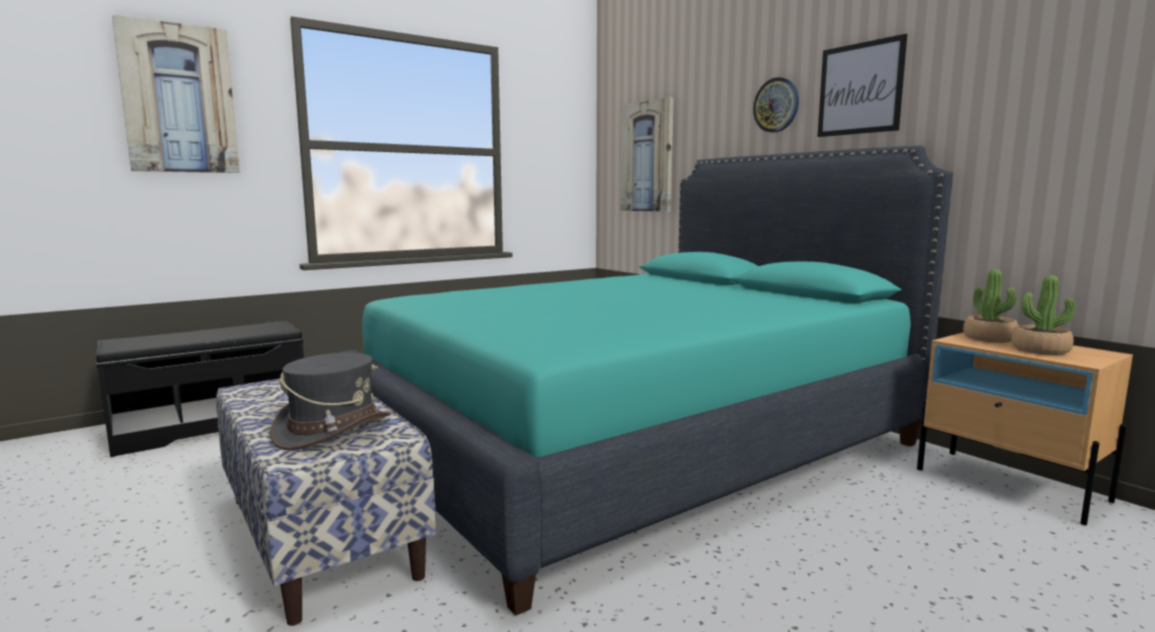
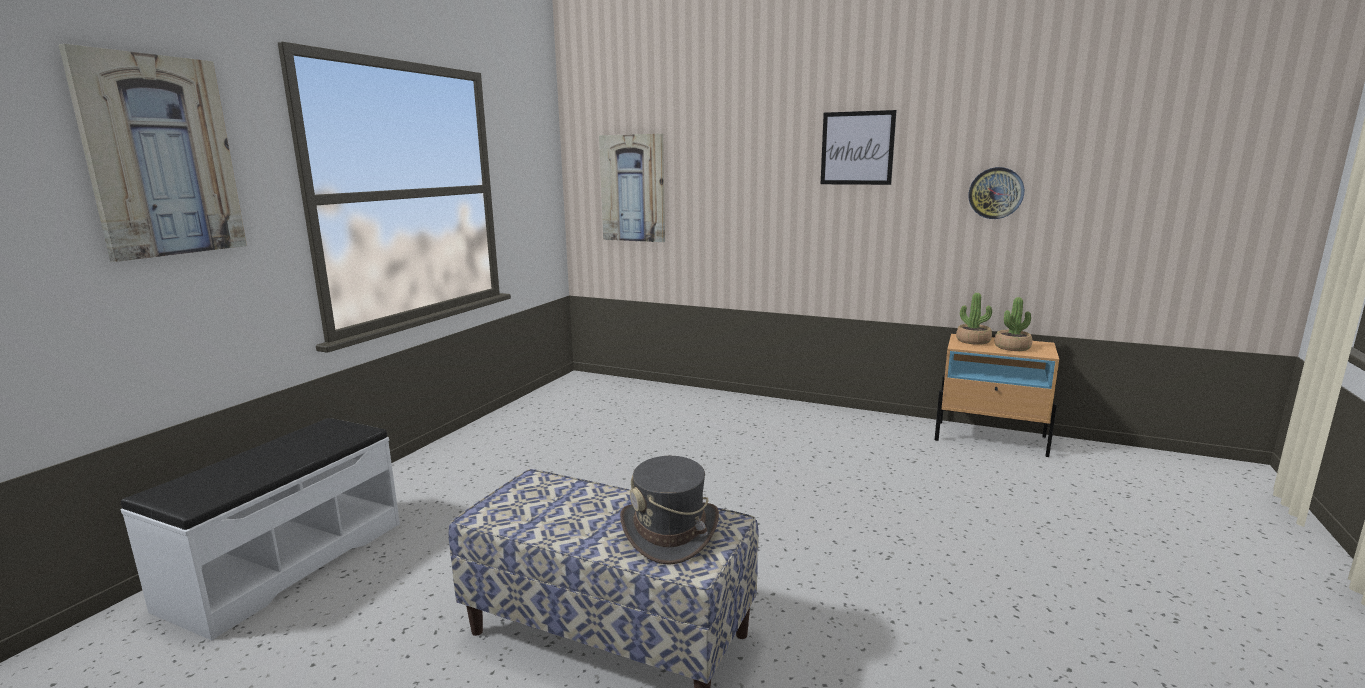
camera: 30 degrees left, 5 degrees up
black bench [96,321,304,457] -> white bench [121,418,400,640]
turquoise bed [338,145,953,616] -> none
wall clock [753,77,799,133] -> wall clock moved to [969,167,1024,219]

